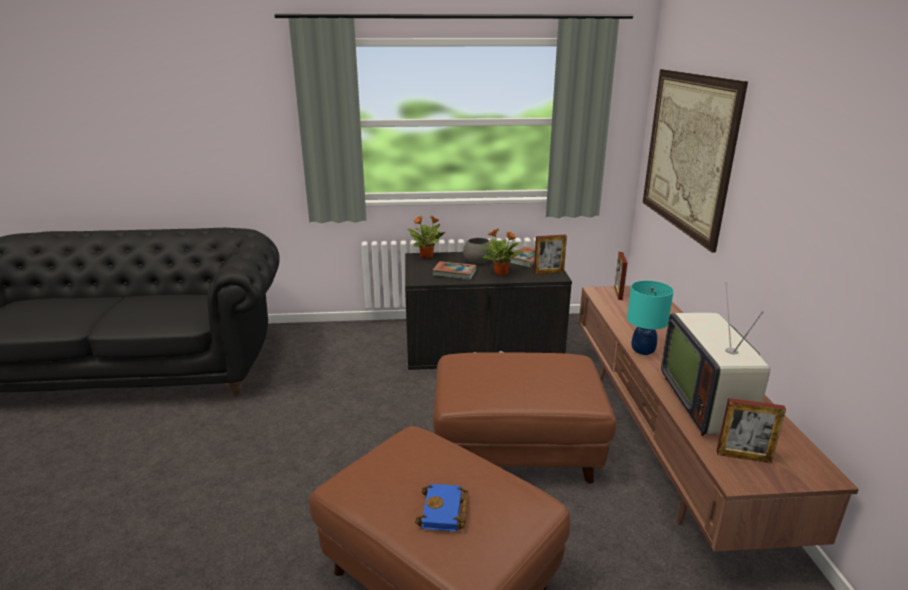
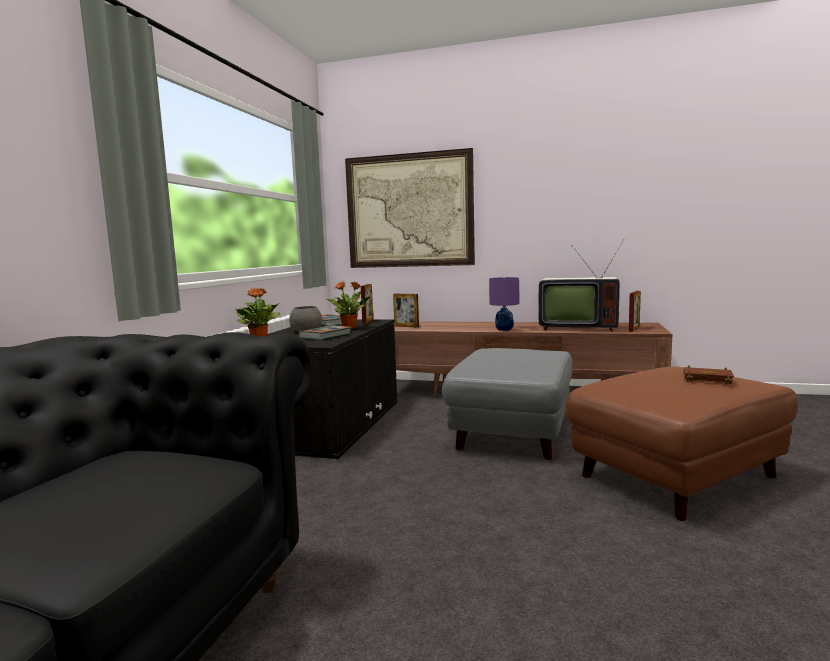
camera: 70 degrees left, 15 degrees down
blue book [415,484,469,531] -> brown book [684,365,734,384]
brown ottoman [433,352,616,483] -> grey ottoman [442,348,573,460]
turquoise table lamp [627,281,674,355] -> purple table lamp [489,277,519,331]

